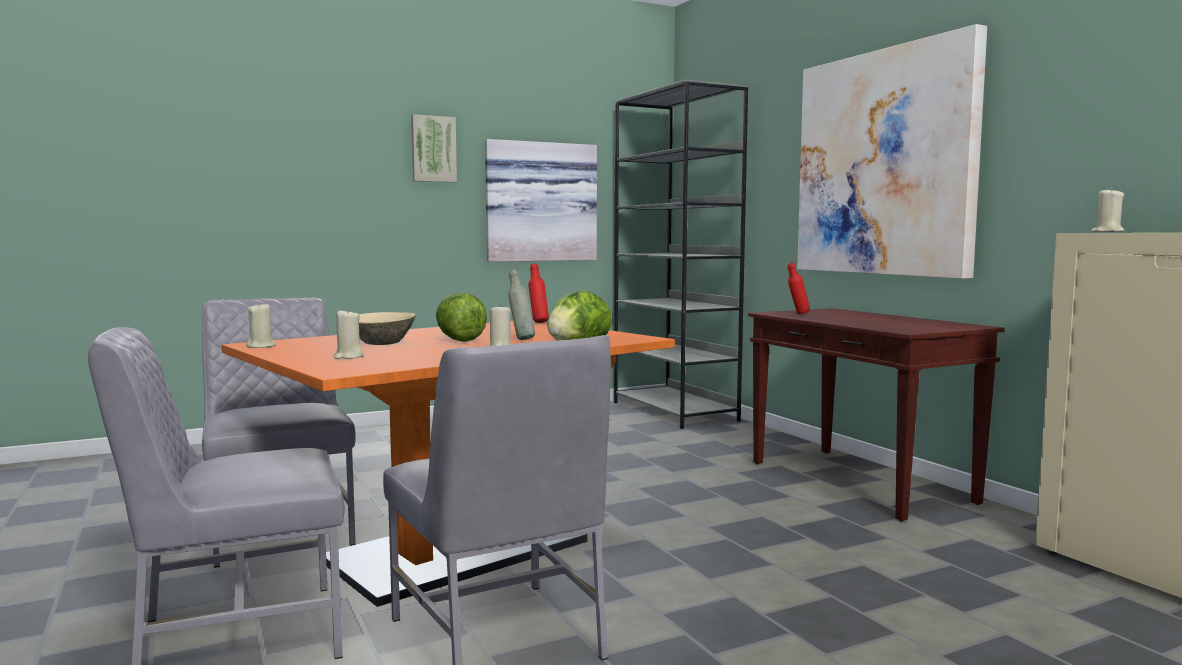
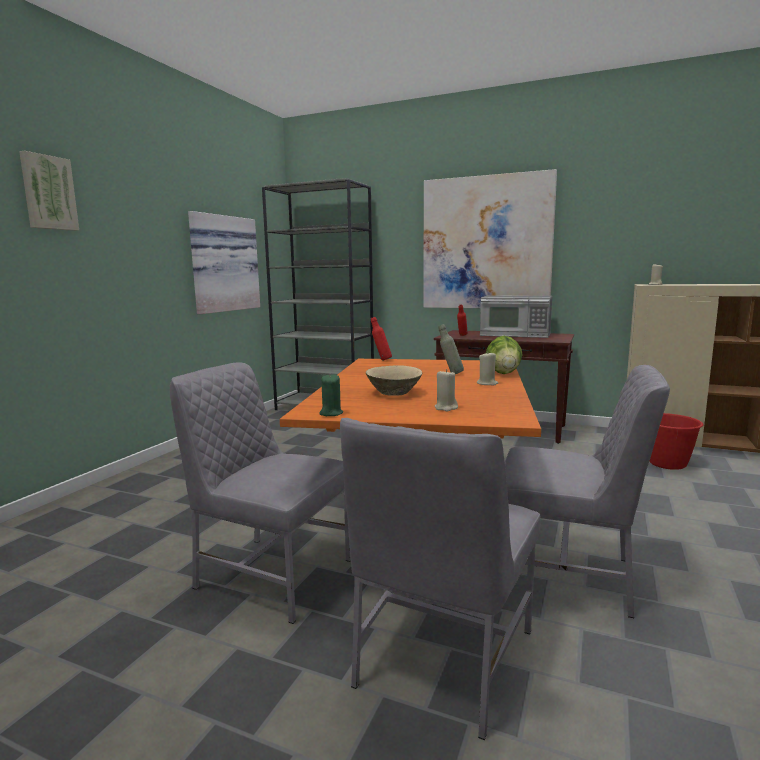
camera: 40 degrees left, 5 degrees up
beige candle [246,302,276,348] -> green candle [320,374,343,416]
picture [411,114,457,182] -> picture moved to [19,151,79,231]
lettuce [436,292,487,342] -> none
none -> microwave [480,296,552,338]
none -> red bucket [649,413,703,470]

